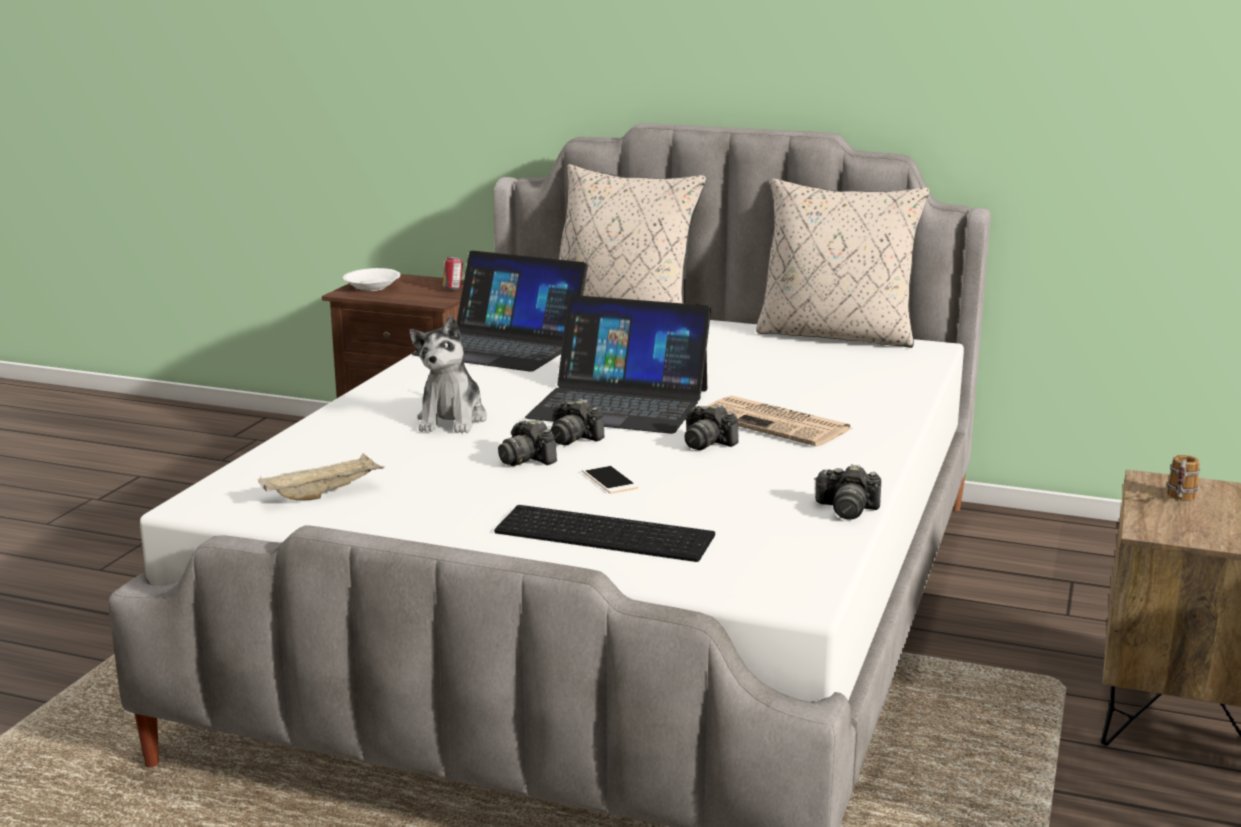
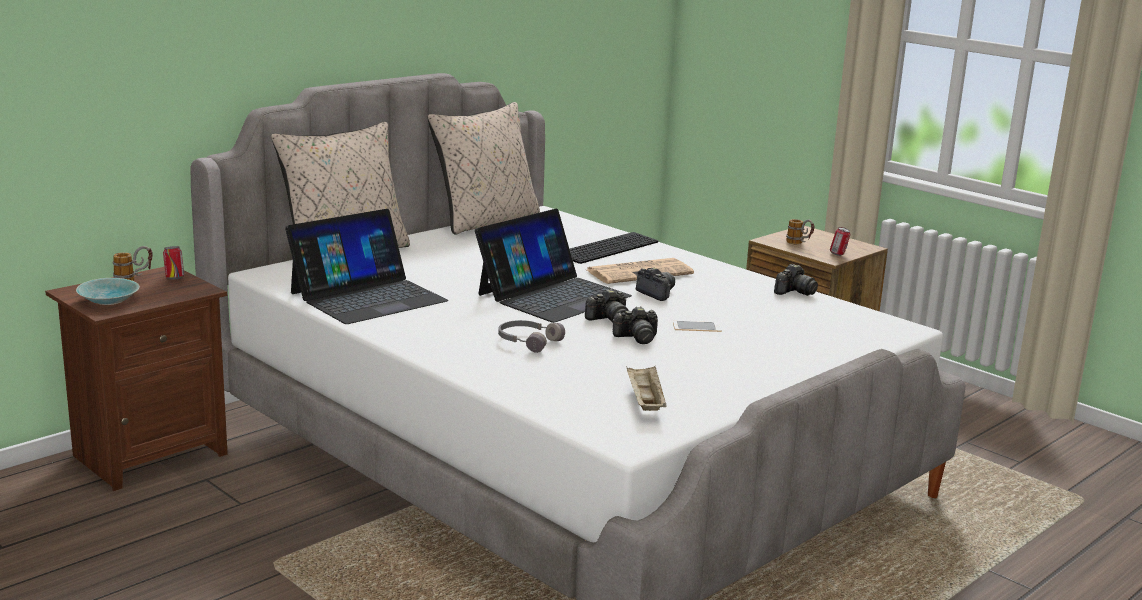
camera: 65 degrees left, 0 degrees up
white bowl [343,268,400,291] -> turquoise bowl [76,278,140,305]
plush toy [410,316,487,433] -> grey headphones [498,320,565,353]
keyboard [494,505,715,562] -> keyboard moved to [570,232,658,264]
camera [685,403,739,450] -> camera turned 105 degrees counterclockwise [636,267,675,301]
none -> mug [113,246,153,281]
none -> can [830,227,851,256]

